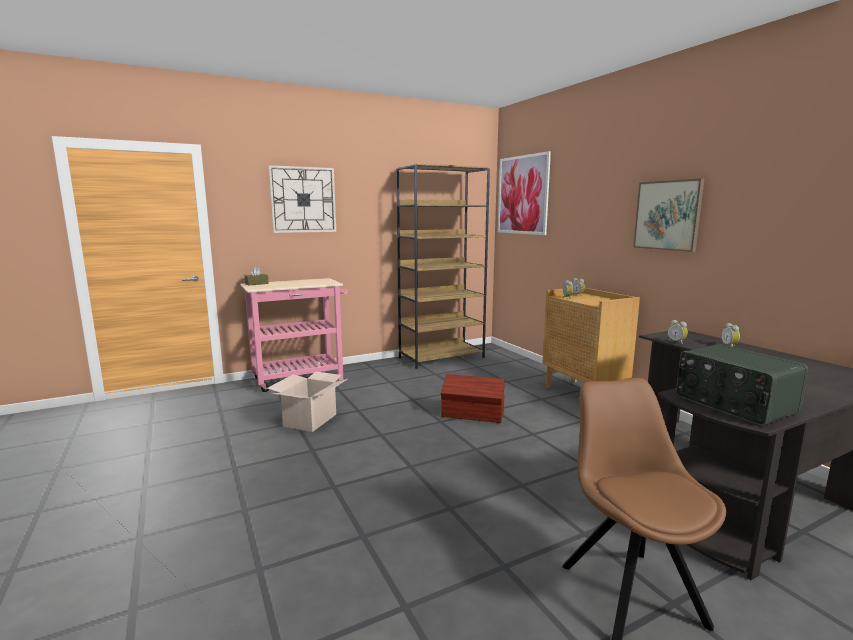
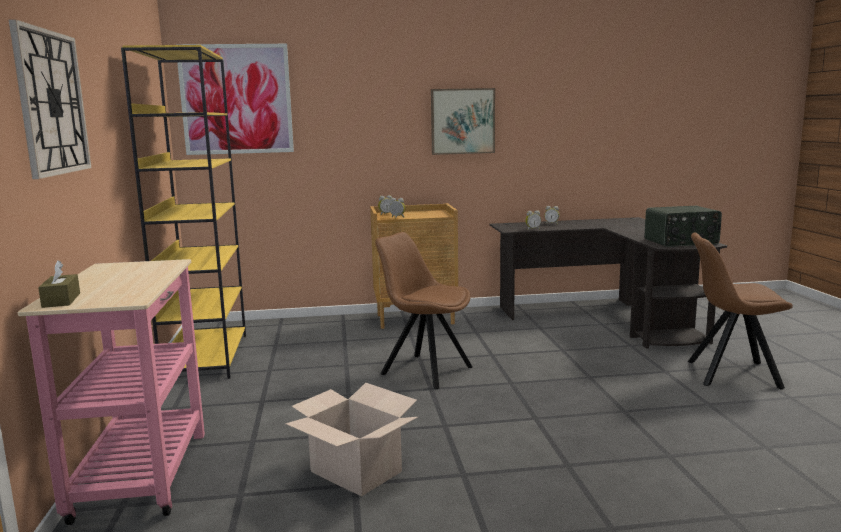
camera: 70 degrees left, 0 degrees up
brown bookcase [396,163,490,369] -> yellow bookcase [121,45,246,379]
brown storage box [441,374,505,423] -> brown chair [375,232,472,389]

